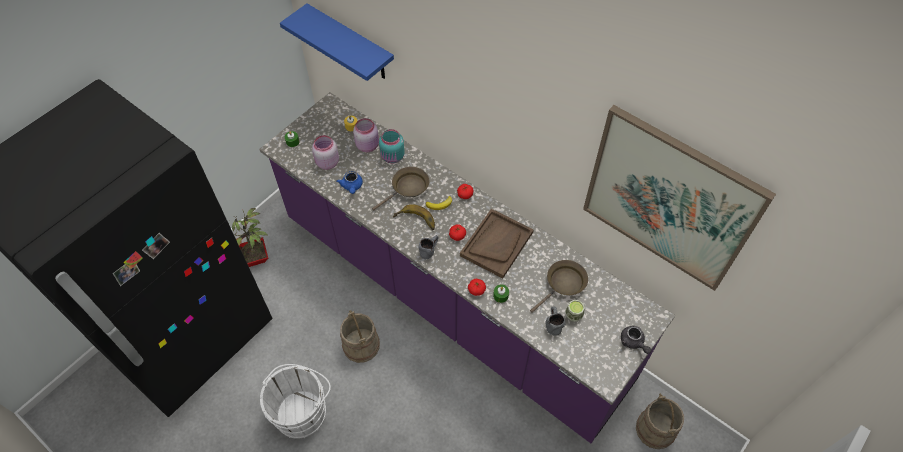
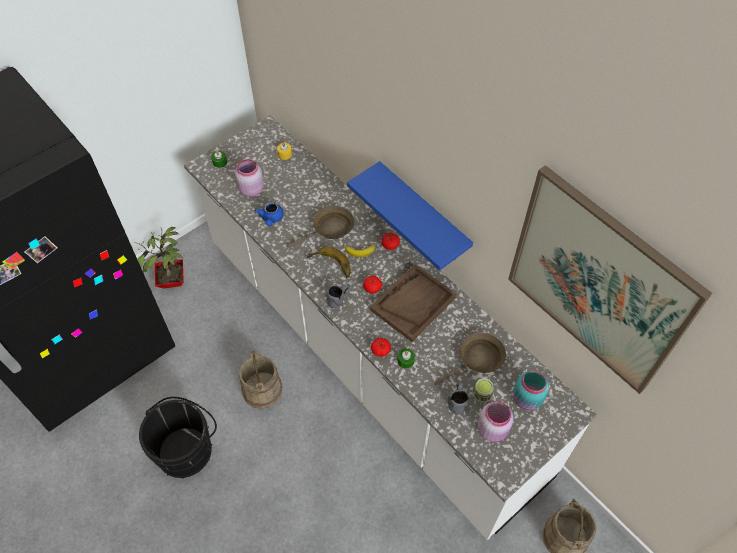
camera: 10 degrees right, 0 degrees up
purple counter [259,92,675,443] -> white counter [184,115,597,540]
white bucket [260,364,331,439] -> black bucket [139,397,217,478]
blue shelf [280,3,394,81] -> blue shelf moved to [347,161,473,271]
pink jar [353,118,379,152] -> pink jar moved to [478,402,514,442]
turquoise jar [379,129,404,163] -> turquoise jar moved to [513,370,549,410]
grey teapot [621,326,651,354] -> none

